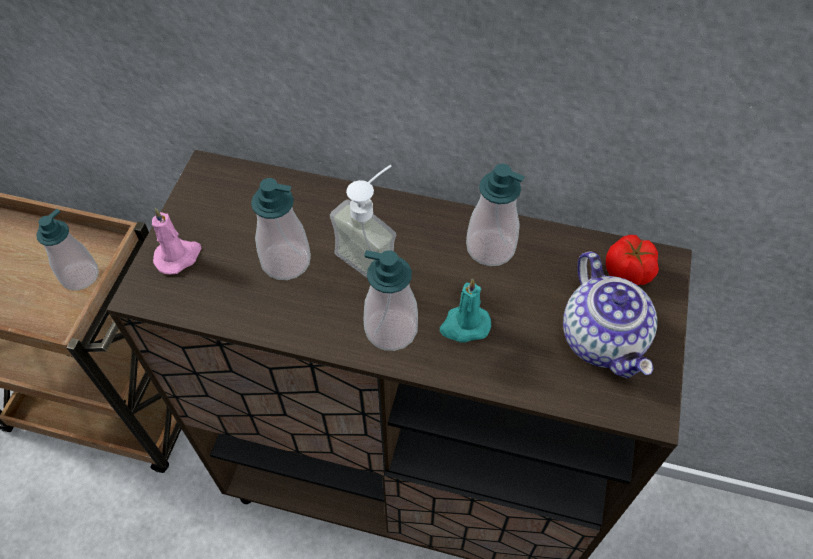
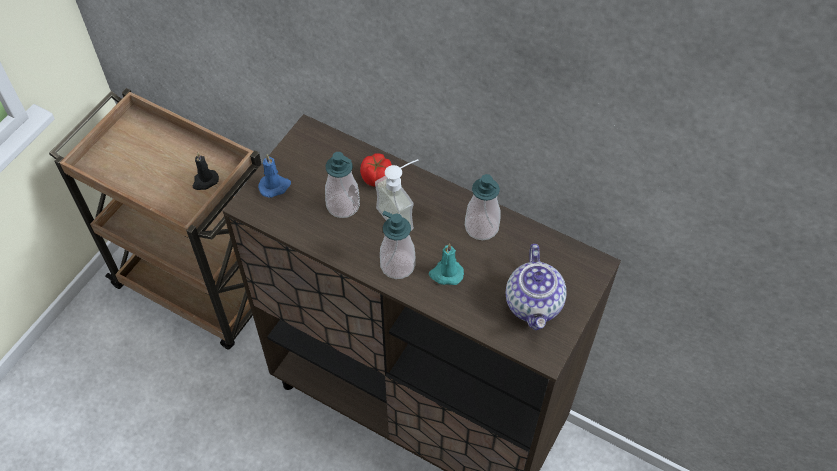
camera: 15 degrees right, 0 degrees up
soap dispenser [36,209,99,290] -> black candle [193,153,219,190]
pink candle [152,208,201,274] -> blue candle [258,154,291,198]
tomato [606,235,659,285] -> tomato moved to [360,153,392,187]

